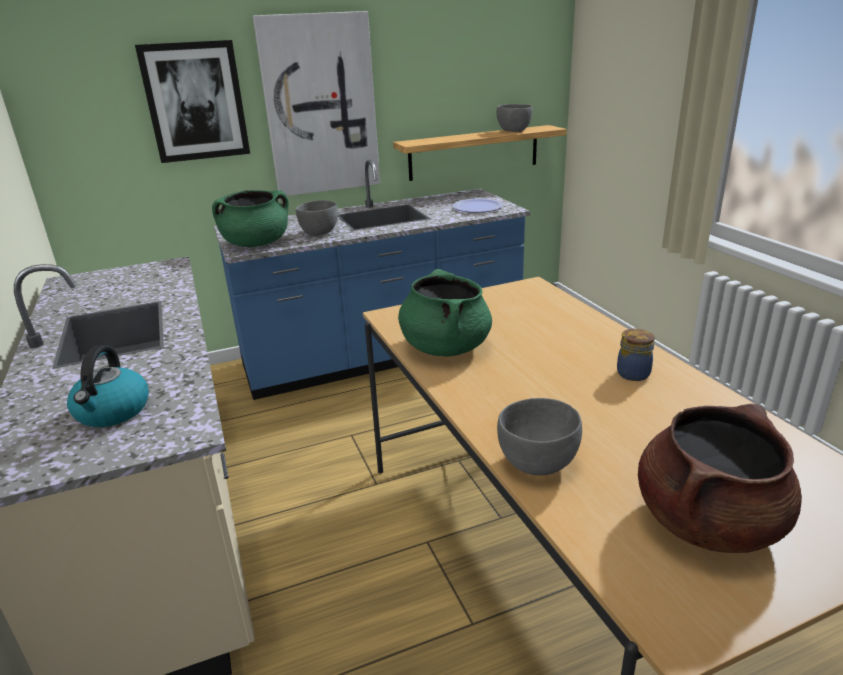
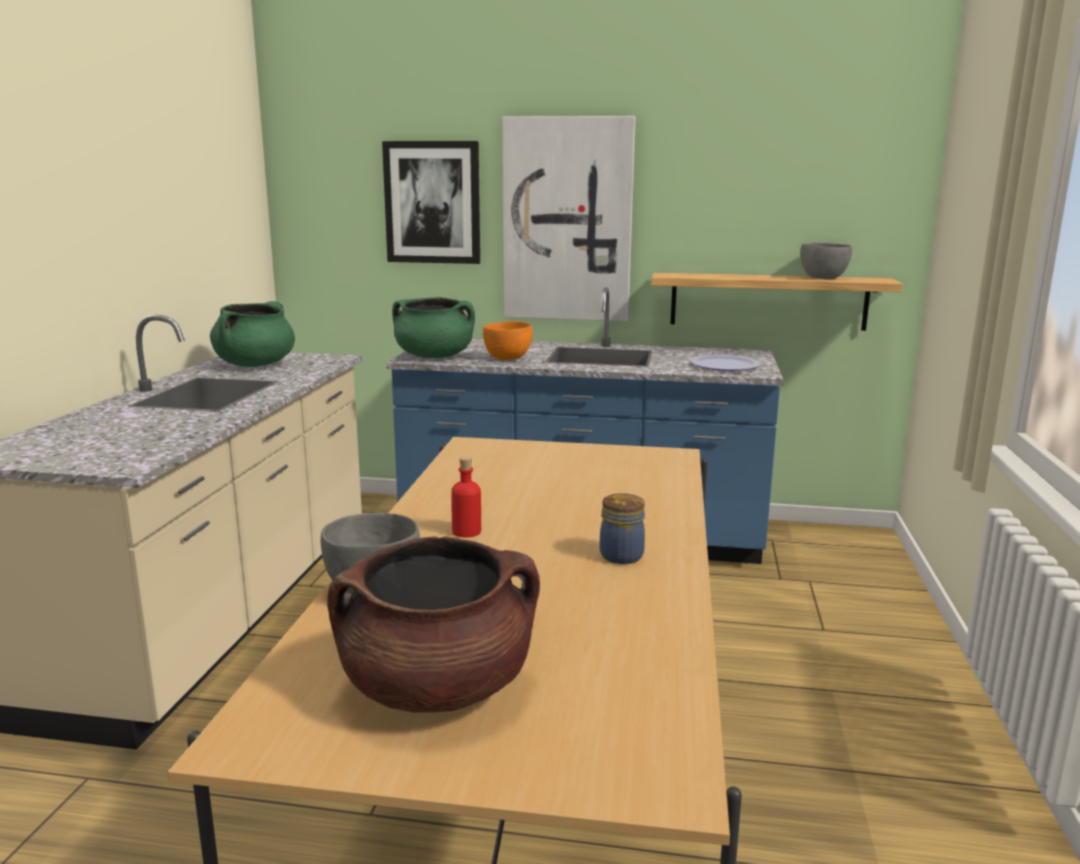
camera: 30 degrees right, 10 degrees down
kettle [67,345,149,427] -> none
grey bowl [296,200,338,235] -> orange bowl [483,321,533,360]
green cooking pot [398,269,492,357] -> green cooking pot moved to [210,301,295,367]
none -> red bottle [451,456,481,538]

